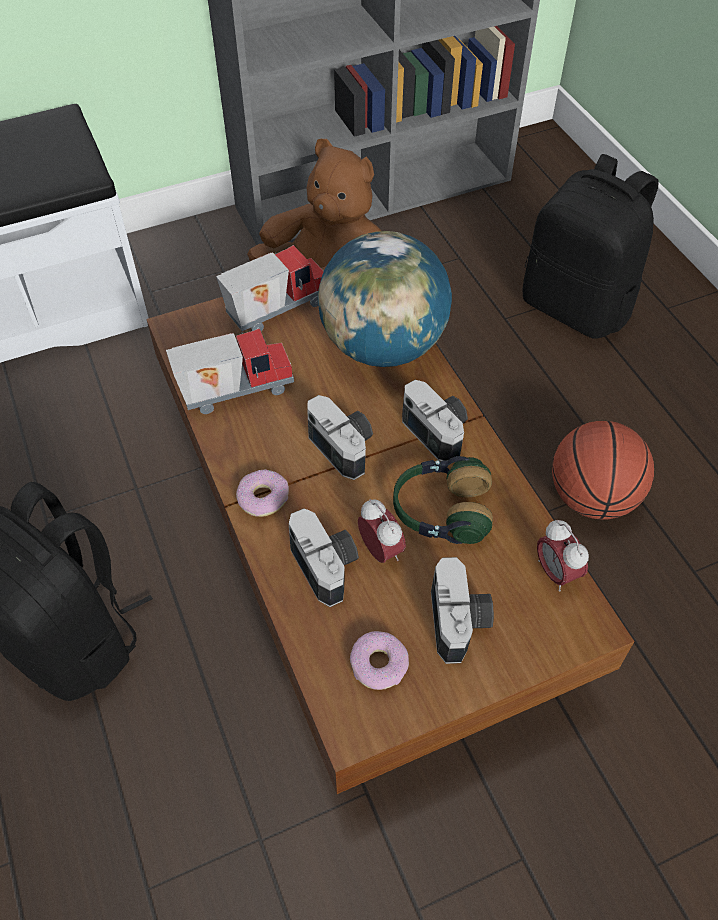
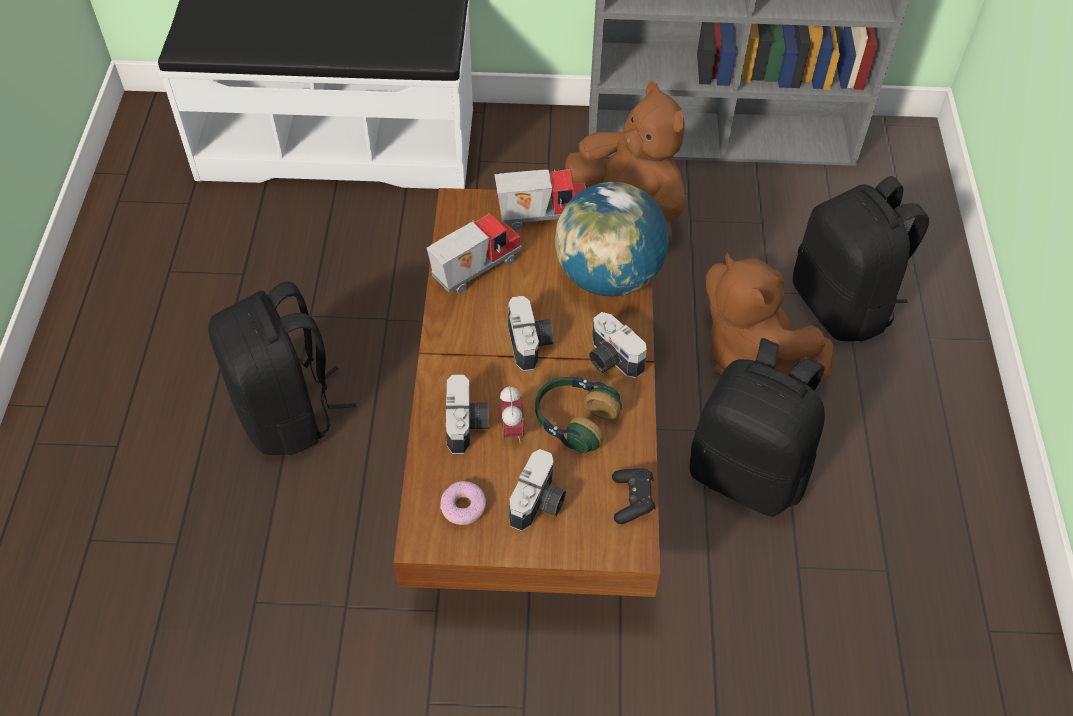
camera: 25 degrees right, 0 degrees up
toy truck [166,328,294,414] -> toy truck turned 45 degrees counterclockwise [427,213,522,293]
donut [236,469,289,517] -> none
camera [402,380,468,461] -> camera turned 150 degrees clockwise [589,312,647,378]
alarm clock [537,520,589,592] -> black game controller [612,468,656,524]
basketball [552,421,654,519] -> black backpack [690,338,825,517]
none -> brown plush toy [706,253,835,381]

